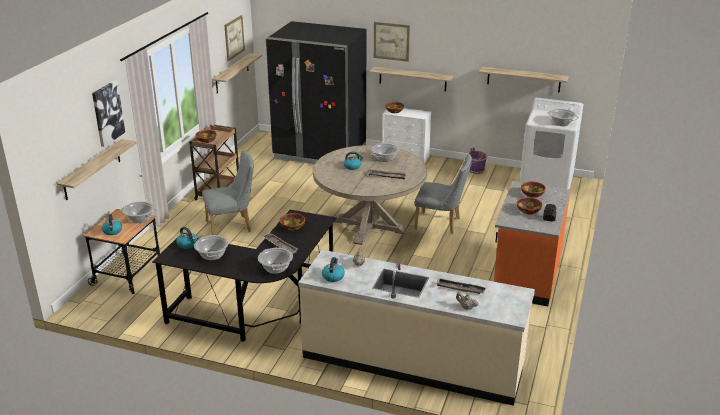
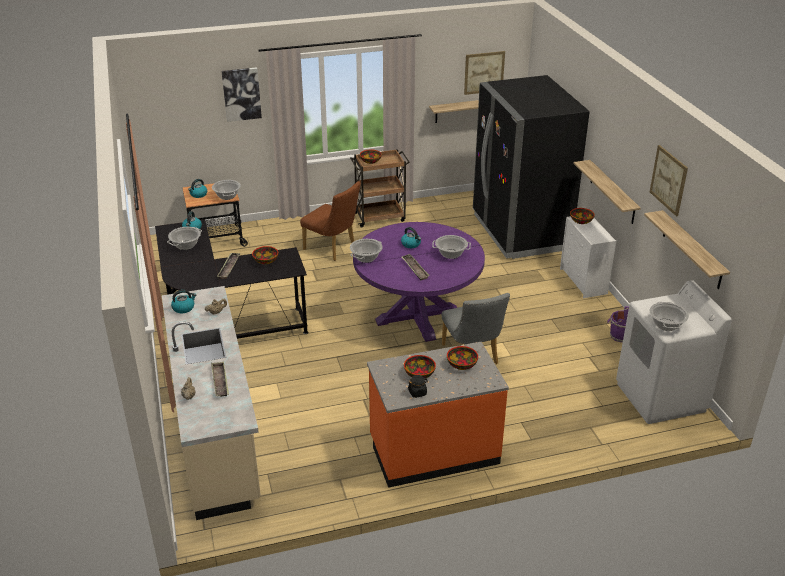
camera: 55 degrees right, 5 degrees up
shelf [57,139,137,200] -> none
grey chair [202,151,254,235] -> brown chair [300,181,361,261]
cooking pot [258,248,293,274] -> cooking pot moved to [350,239,383,263]
beige dining table [313,145,427,245] -> purple dining table [353,222,485,342]
picture [374,22,410,62] -> picture moved to [650,145,688,217]

